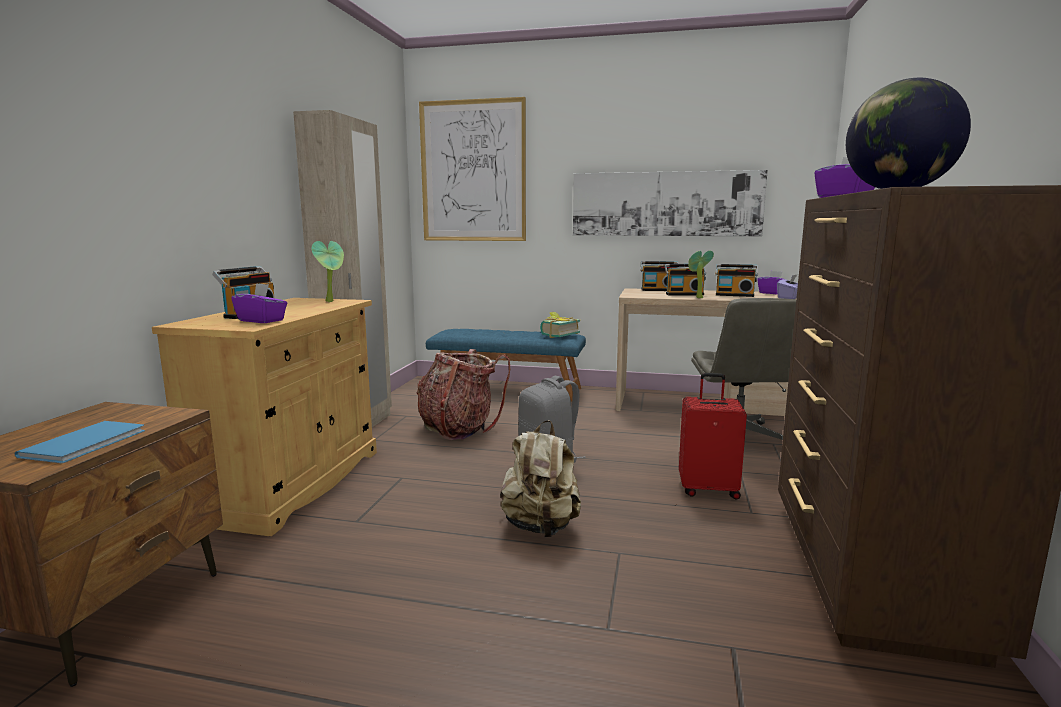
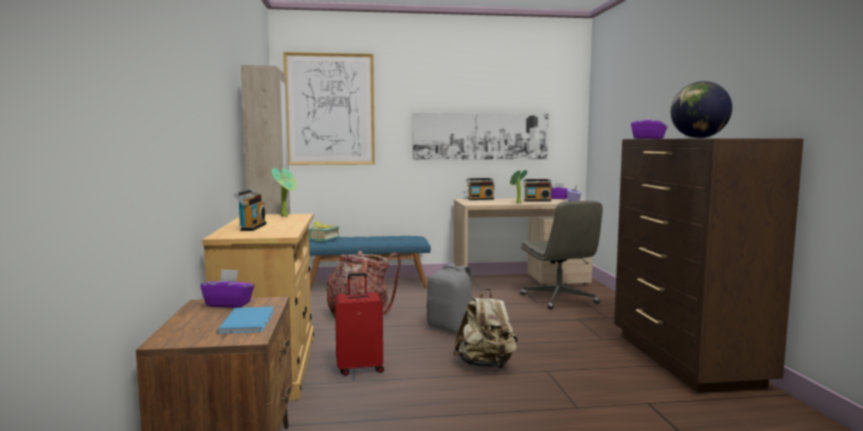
camera: 20 degrees left, 5 degrees down
purple tissue box [231,283,287,323] -> purple tissue box moved to [200,269,254,308]
book [540,312,580,338] -> book moved to [309,221,340,242]
radio [665,264,706,296] -> none
red suitcase [679,373,747,499] -> red suitcase moved to [335,273,384,376]

